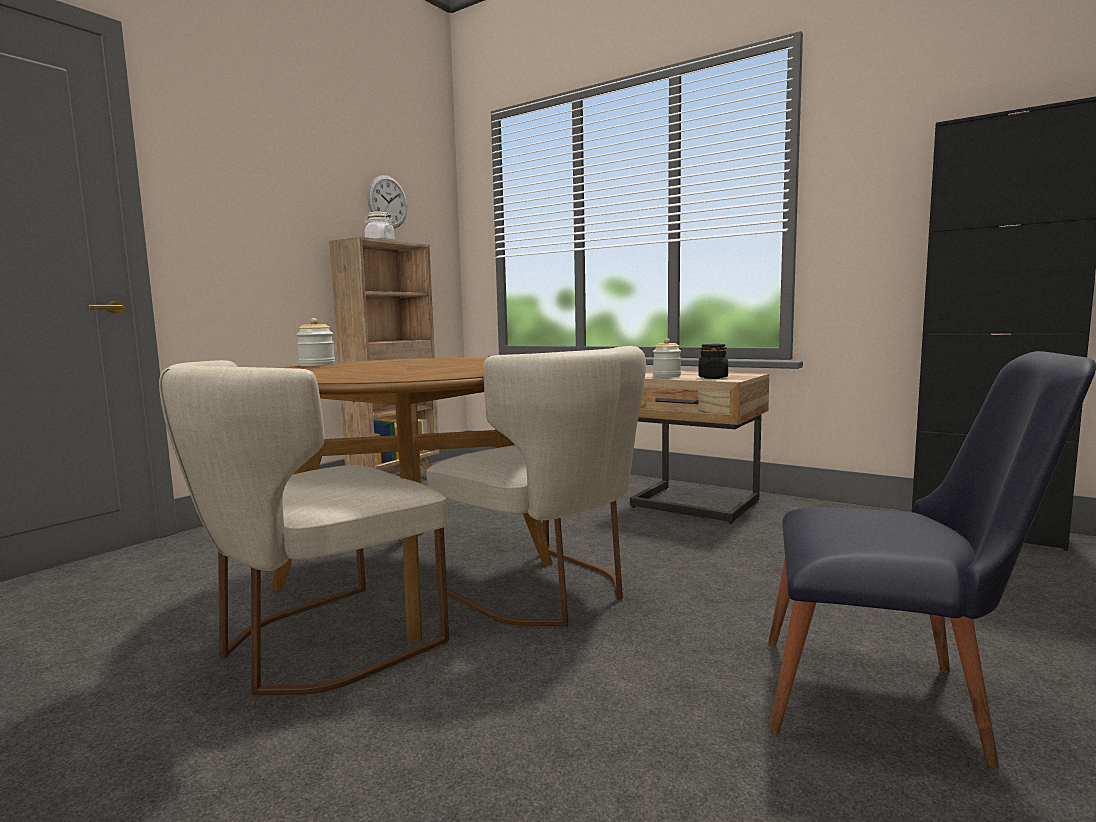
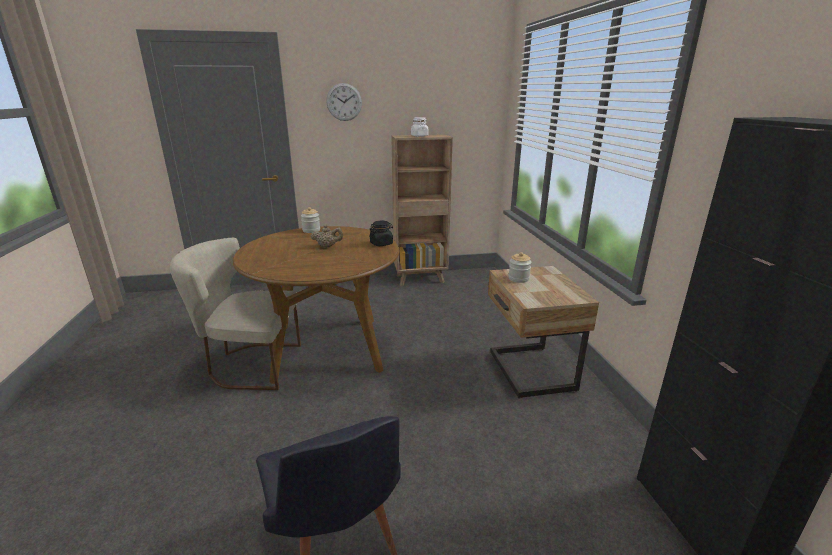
camera: 45 degrees right, 15 degrees up
wall clock [367,175,407,229] -> wall clock moved to [326,83,362,121]
beige chair [426,346,646,626] -> none
black jar [698,344,728,379] -> black jar moved to [369,221,393,246]
none -> beige teapot [311,225,343,247]

